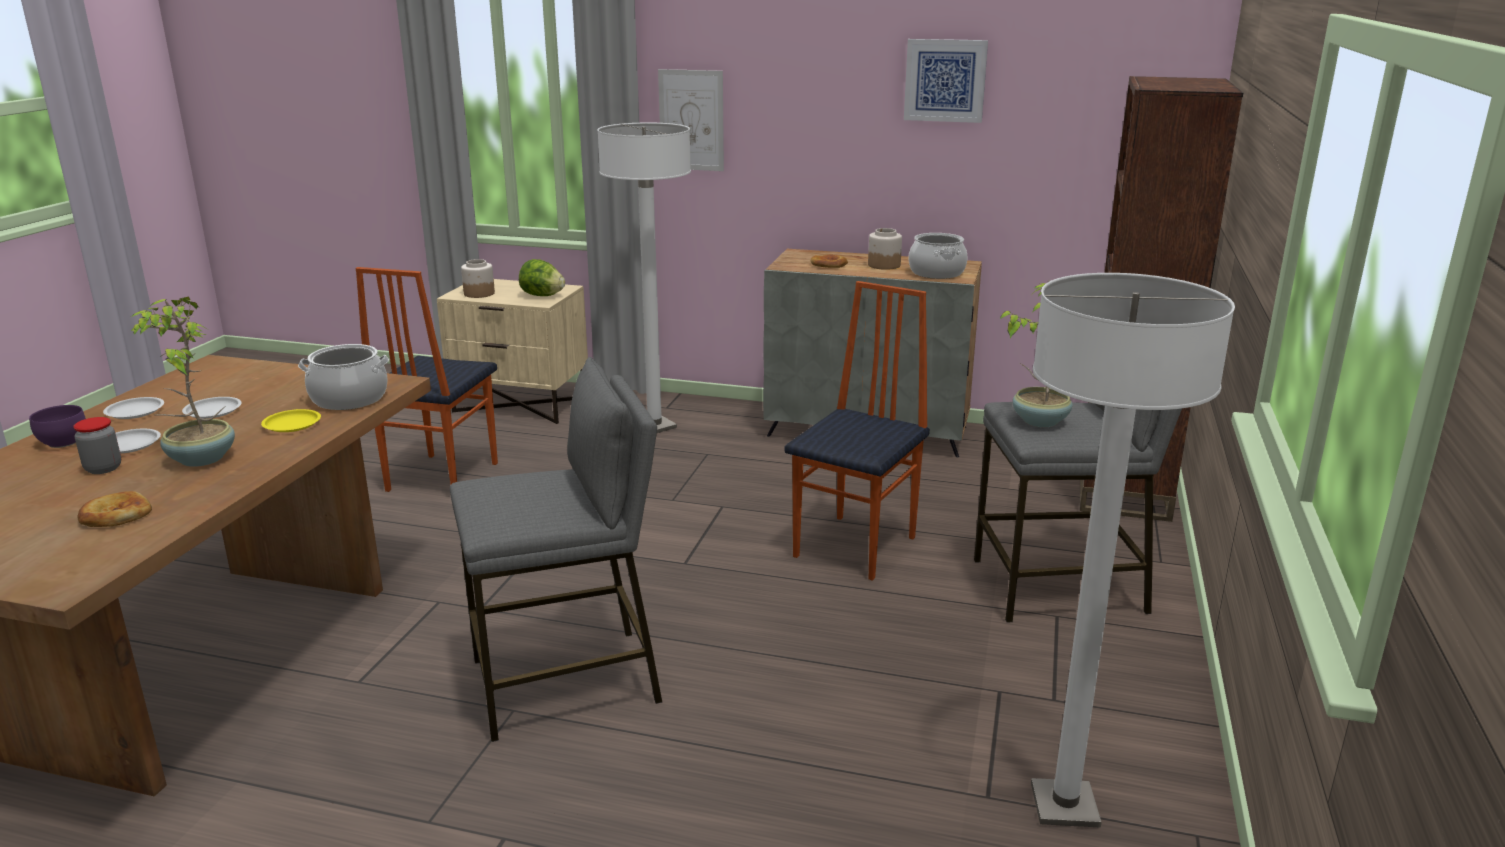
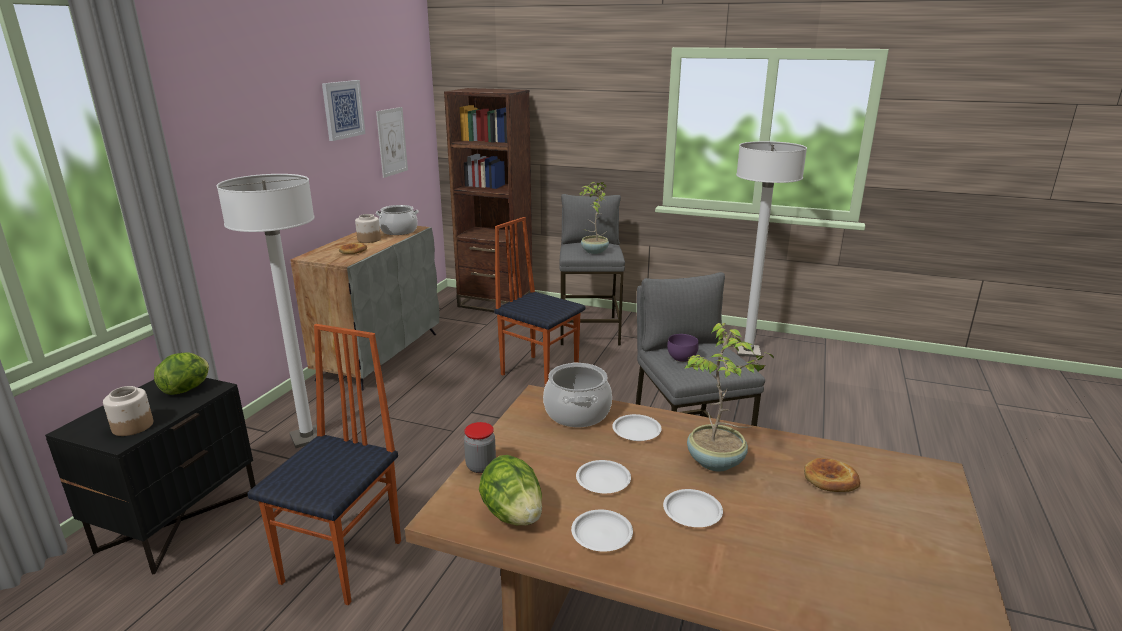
camera: 85 degrees left, 0 degrees up
purple bowl [29,405,86,448] -> purple bowl moved to [667,334,699,362]
jar [73,417,121,474] -> jar moved to [464,422,496,473]
yellow plate [261,409,321,432] -> white plate [612,414,662,441]
chair [355,267,498,492] -> chair turned 90 degrees counterclockwise [247,324,401,605]
beige nightstand [437,279,588,424] -> black nightstand [45,378,256,574]
picture [658,69,724,171] -> picture moved to [376,107,408,178]
none -> lettuce [479,455,542,526]

